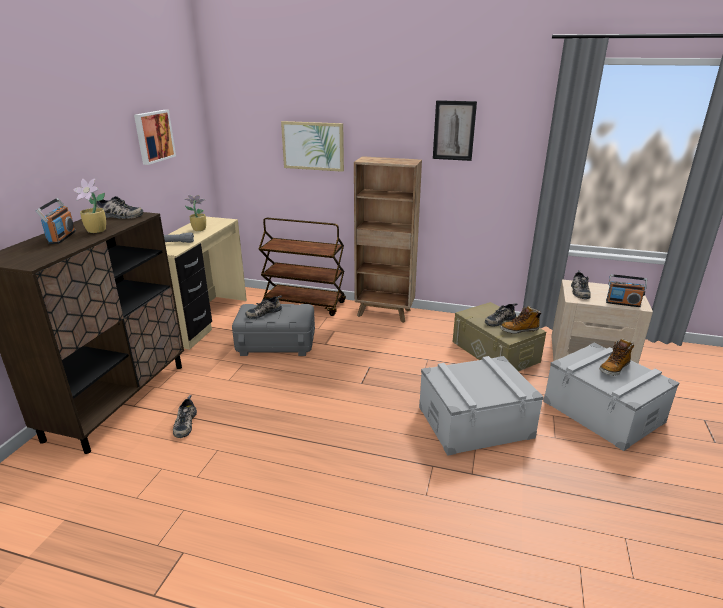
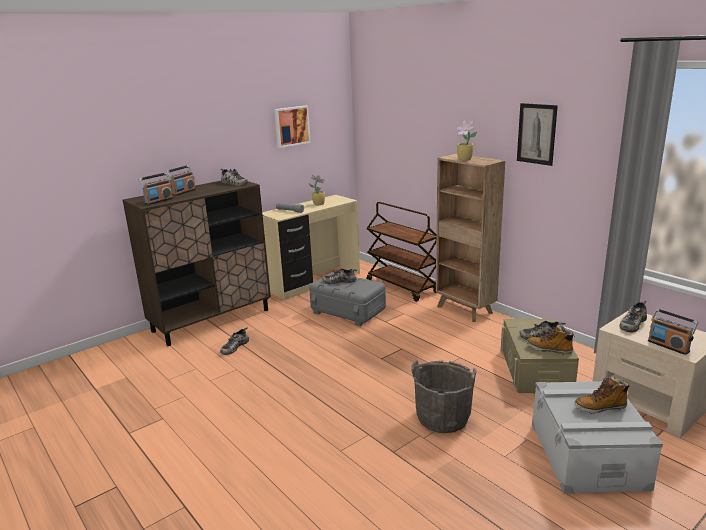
camera: 35 degrees right, 5 degrees down
potted plant [73,179,106,233] -> potted plant moved to [457,121,477,160]
picture [281,121,344,172] -> none
grey storage box [419,356,544,456] -> grey bucket [411,360,477,433]
none -> radio [139,173,173,205]

